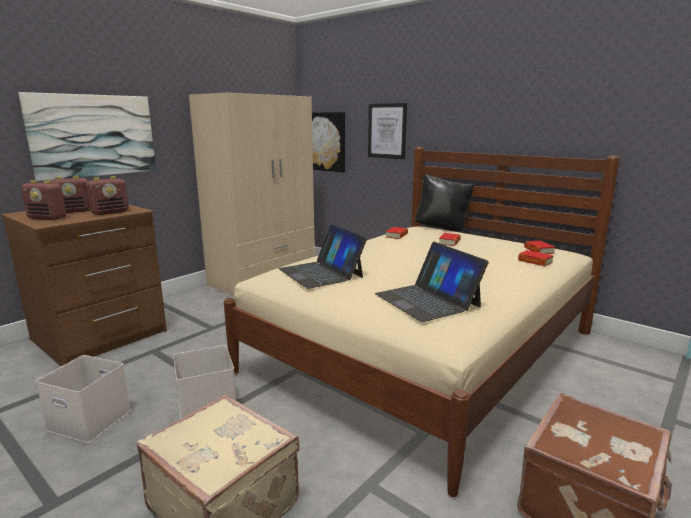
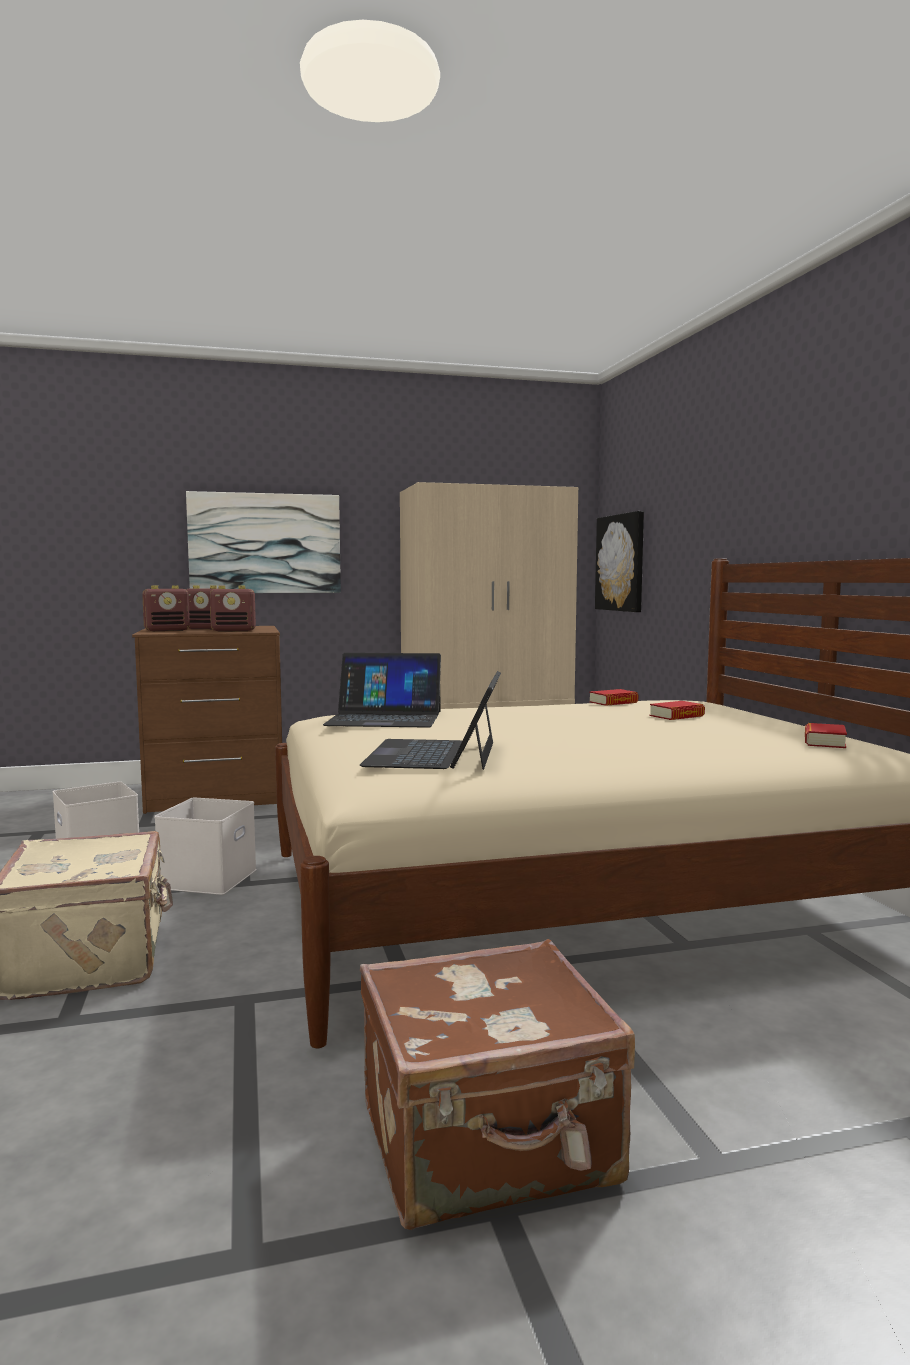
camera: 35 degrees right, 10 degrees down
radio [21,180,66,220] -> radio turned 75 degrees counterclockwise [142,585,190,631]
laptop [278,224,367,289] -> laptop turned 90 degrees counterclockwise [323,653,441,728]
picture [368,103,407,159] -> none
black pillow [415,174,475,232] -> none
book [518,250,554,266] -> none

